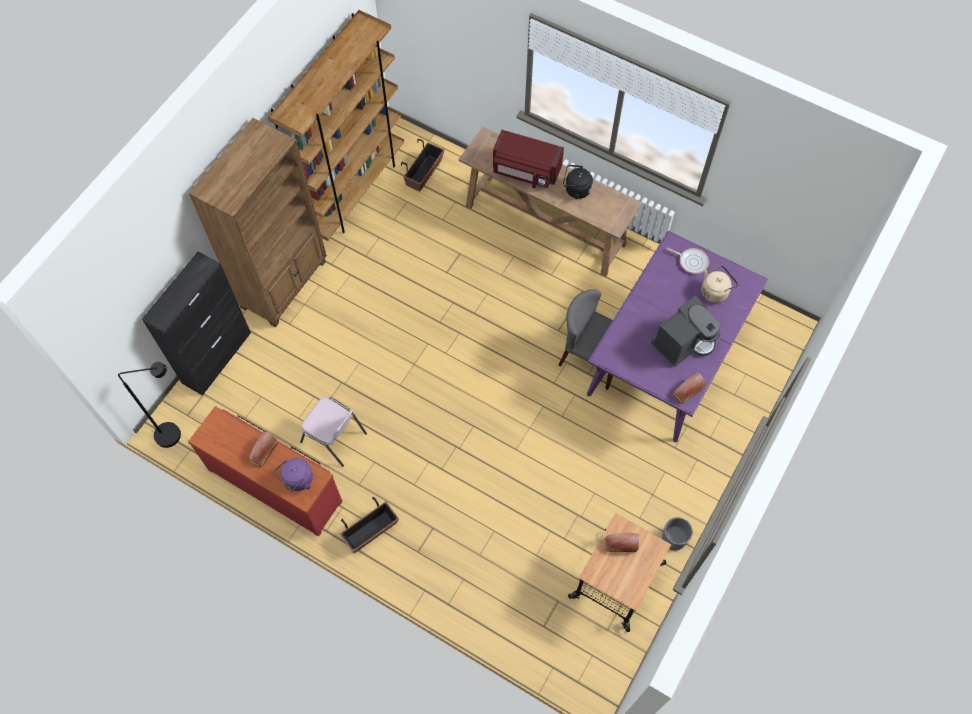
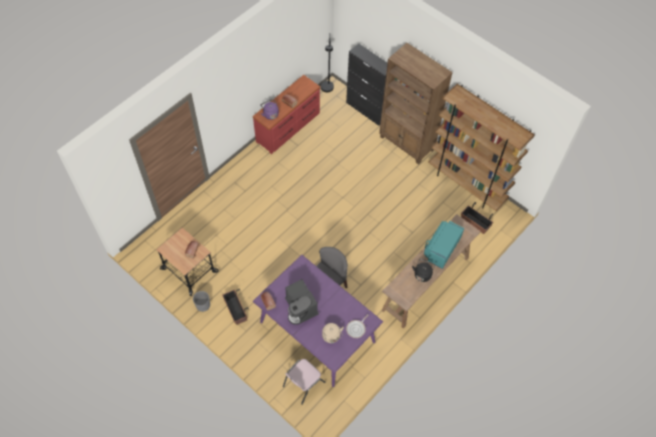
camera: 100 degrees right, 5 degrees down
pink chair [300,397,367,467] -> pink chair moved to [283,359,325,405]
planter [340,497,399,553] -> planter moved to [222,289,249,325]
red microwave [493,130,564,188] -> turquoise microwave [424,221,464,269]

